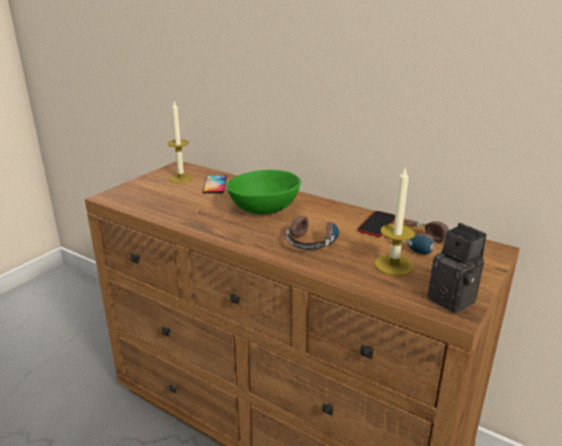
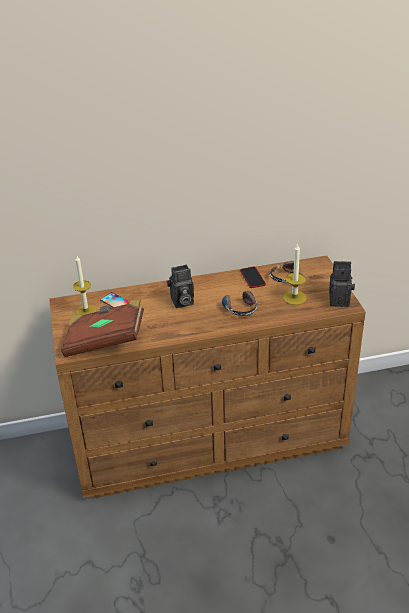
camera: 45 degrees left, 10 degrees up
green bowl [226,170,301,214] -> camera [167,265,194,308]
none -> brown book [61,300,144,357]

